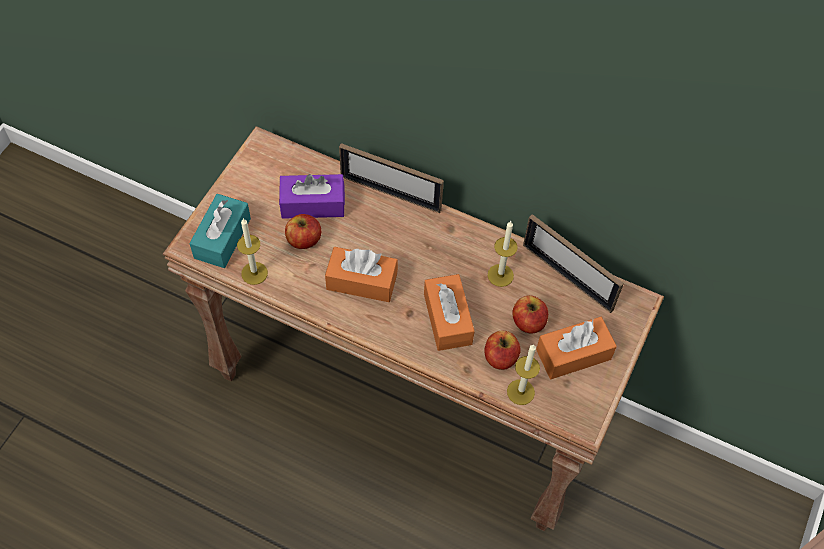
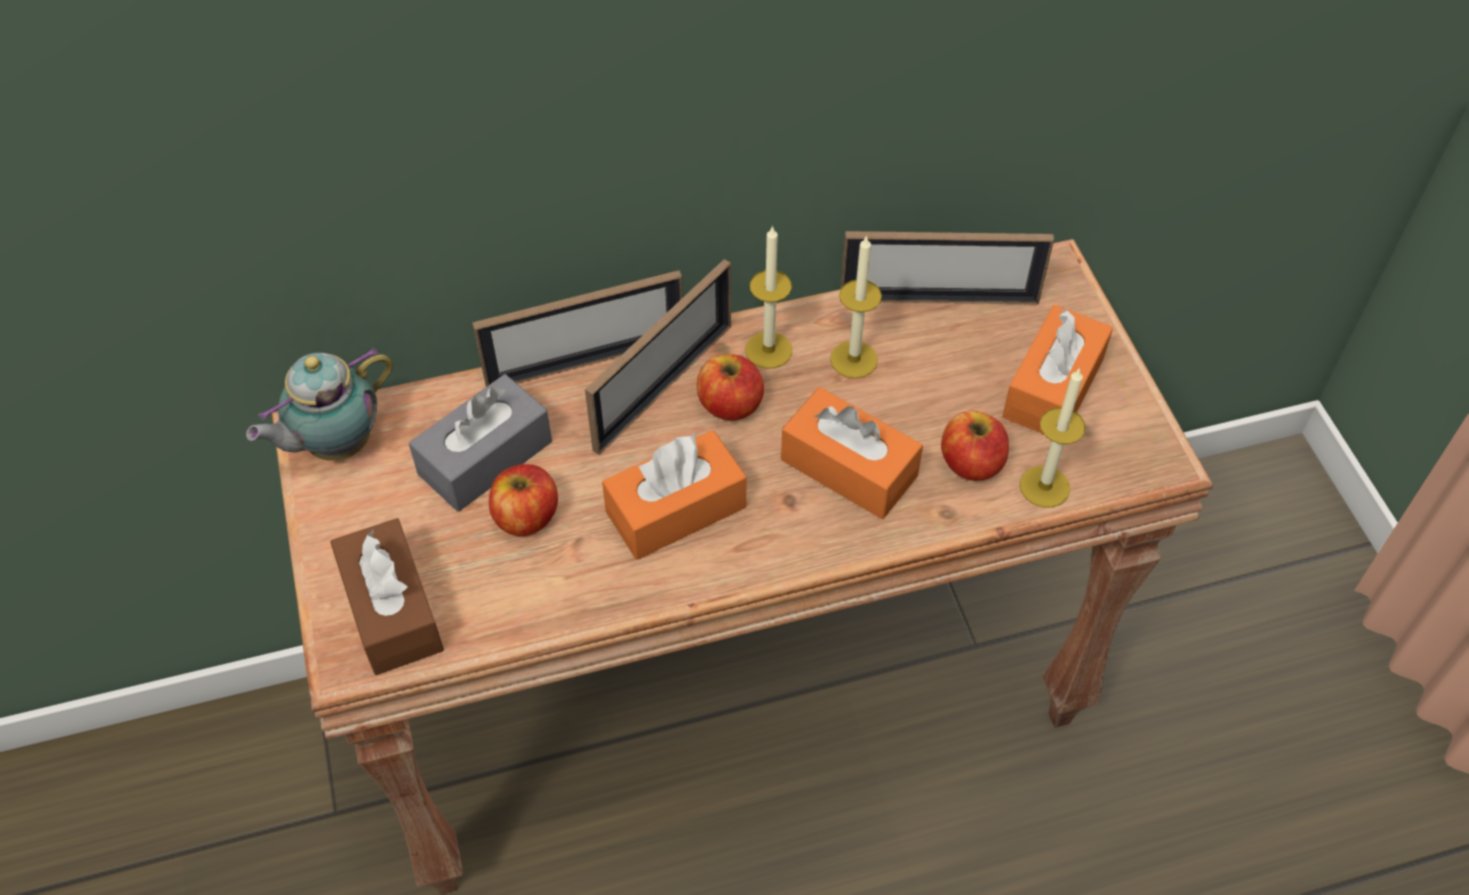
camera: 40 degrees left, 5 degrees down
turquoise tissue box [189,194,251,268] -> brown tissue box [330,518,444,675]
candle [237,218,268,285] -> candle moved to [745,225,792,369]
purple tissue box [279,174,345,219] -> grey tissue box [409,374,552,512]
apple [513,295,548,334] -> apple moved to [696,354,764,420]
none -> teapot [246,347,393,461]
none -> picture frame [585,259,731,455]

